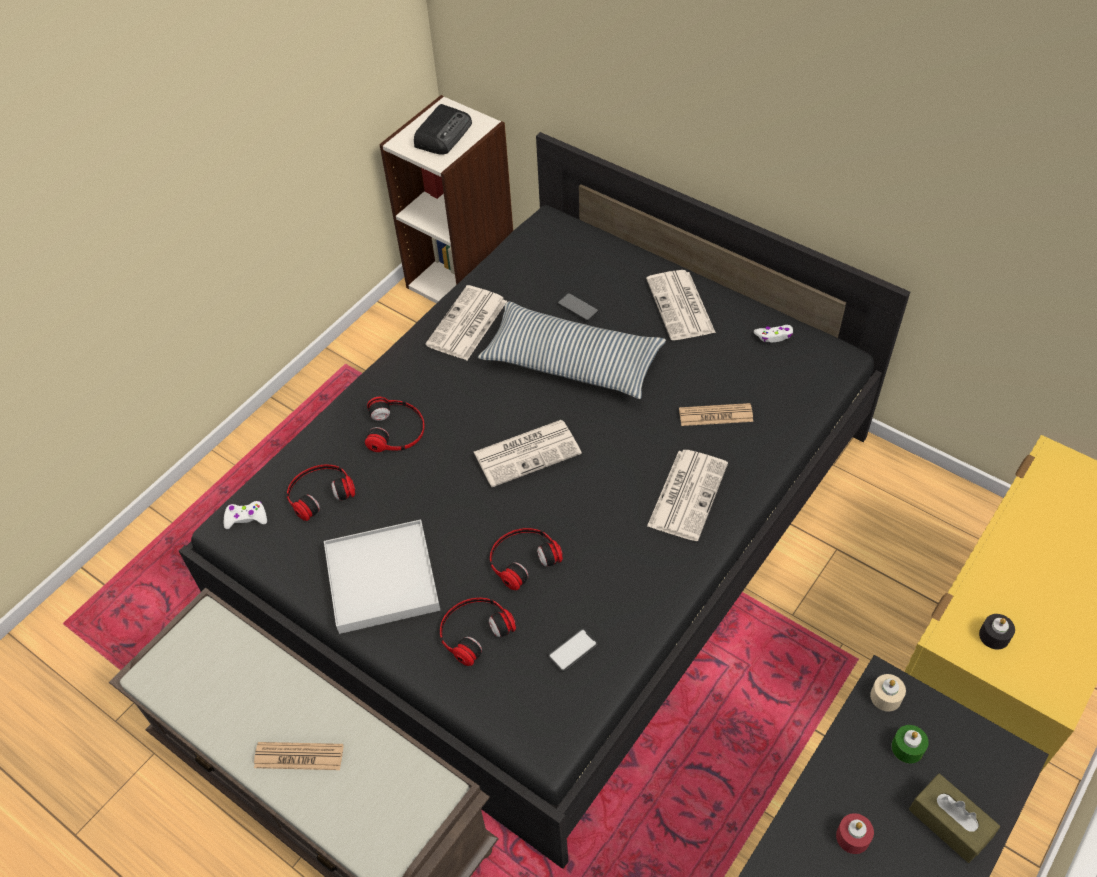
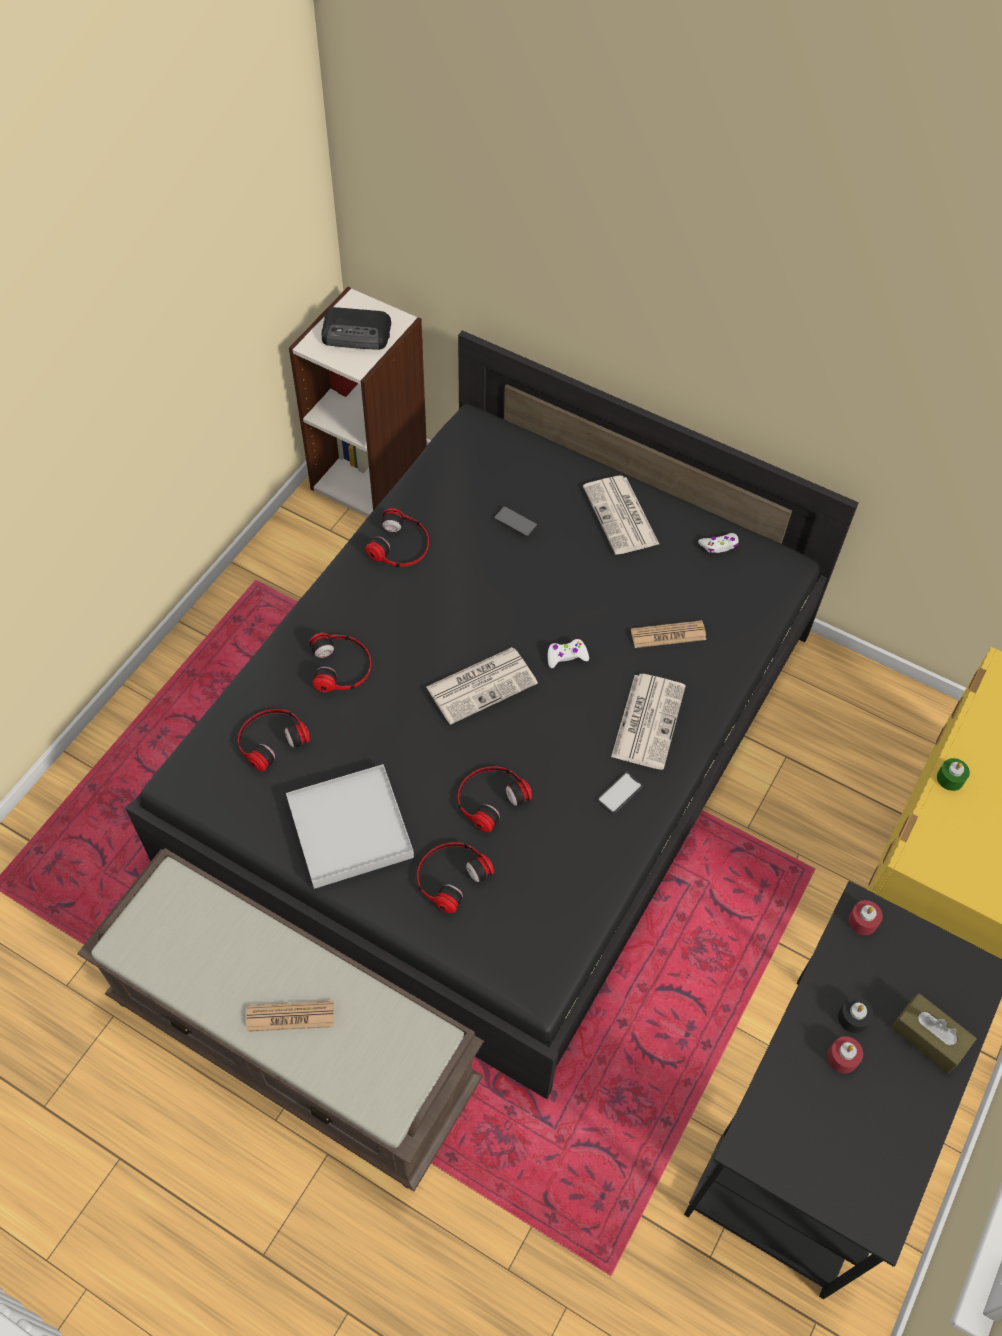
camera: 10 degrees left, 5 degrees up
white game controller [224,501,267,529] -> white game controller moved to [548,639,589,668]
radio [414,104,472,155] -> radio turned 75 degrees clockwise [322,307,391,350]
newspaper [425,285,507,360] -> headphones [365,508,429,567]
pillow [478,301,666,399] -> none
phone [547,628,598,672] -> phone moved to [597,772,643,814]
beige candle [870,674,906,711] -> red candle [848,900,883,935]
green candle [891,725,929,764] -> green candle moved to [937,758,970,791]
black candle [979,614,1015,650] -> black candle moved to [838,997,874,1033]

